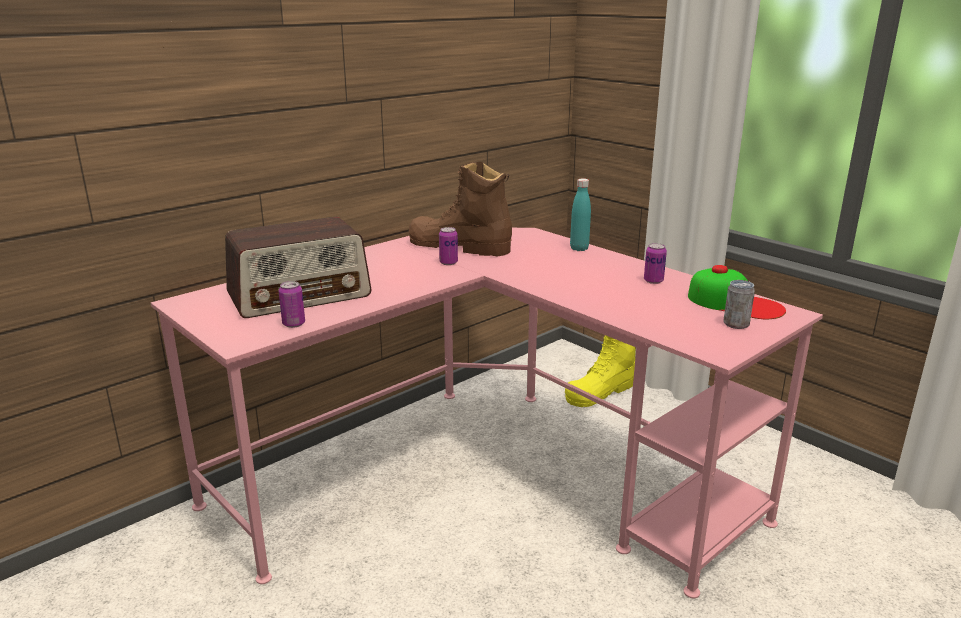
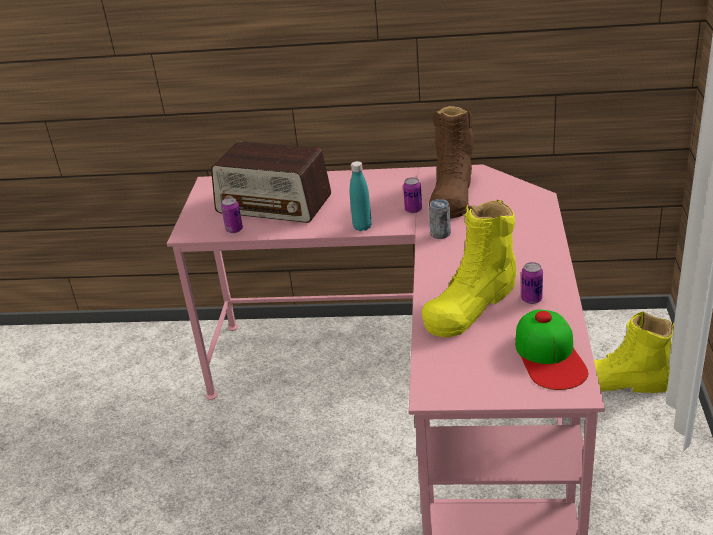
camera: 50 degrees right, 10 degrees up
brown boot [409,162,512,257] -> brown boot turned 150 degrees counterclockwise [429,105,473,219]
turquoise bottle [570,178,591,251] -> turquoise bottle moved to [350,161,372,231]
can [723,280,755,329] -> can moved to [429,199,451,239]
none -> yellow boot [422,200,517,337]

